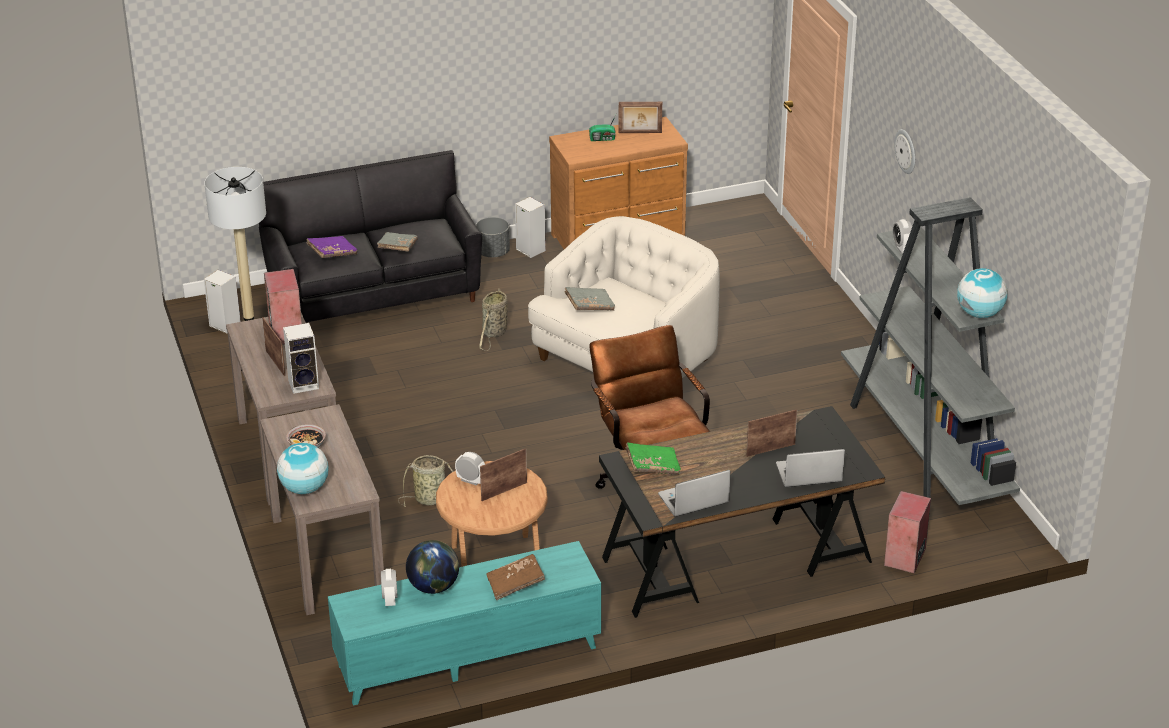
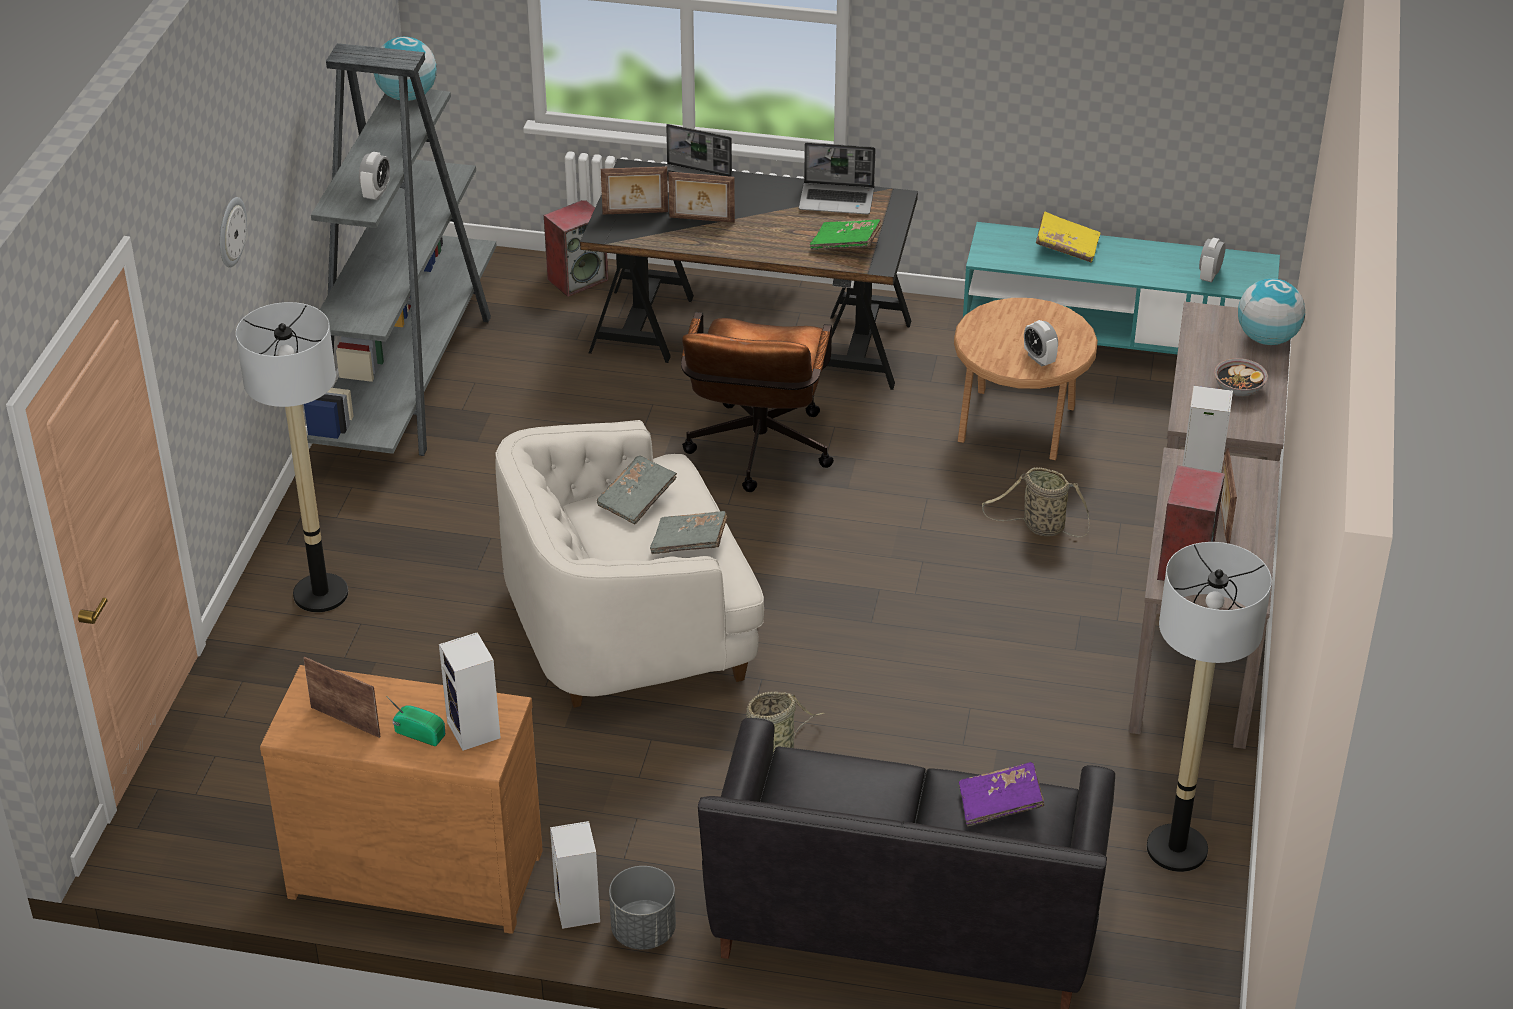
camera: 150 degrees left, 5 degrees up
speaker [204,270,241,334] -> speaker moved to [439,632,501,751]
grey book [377,232,418,252] -> grey book moved to [597,456,677,524]
globe [406,540,459,594] -> none
picture frame [480,448,527,501] -> picture frame moved to [601,166,668,214]
brown book [486,554,545,600] -> yellow book [1036,211,1100,263]
none -> floor lamp [236,302,348,612]

